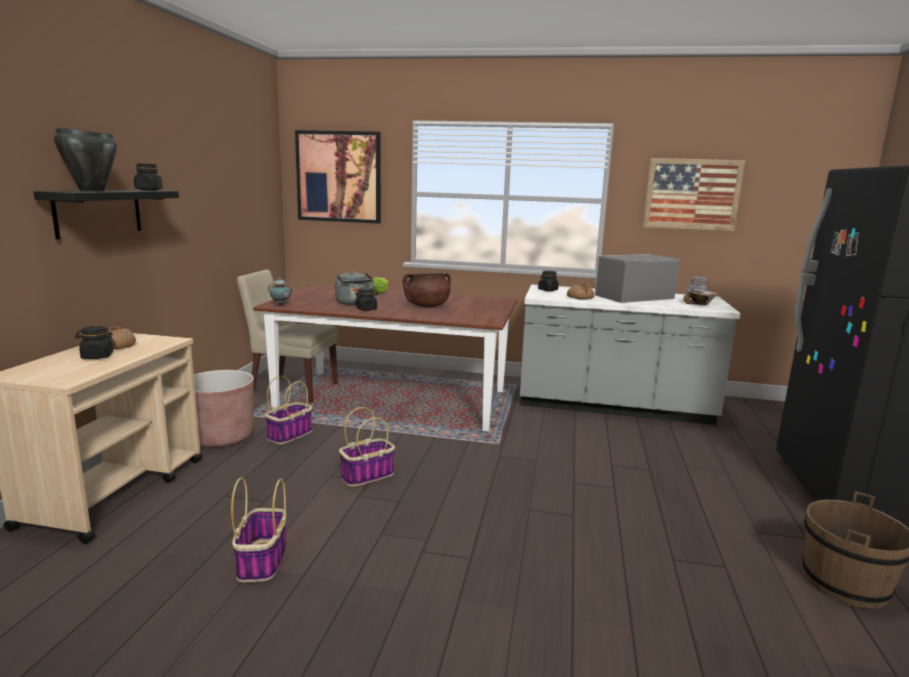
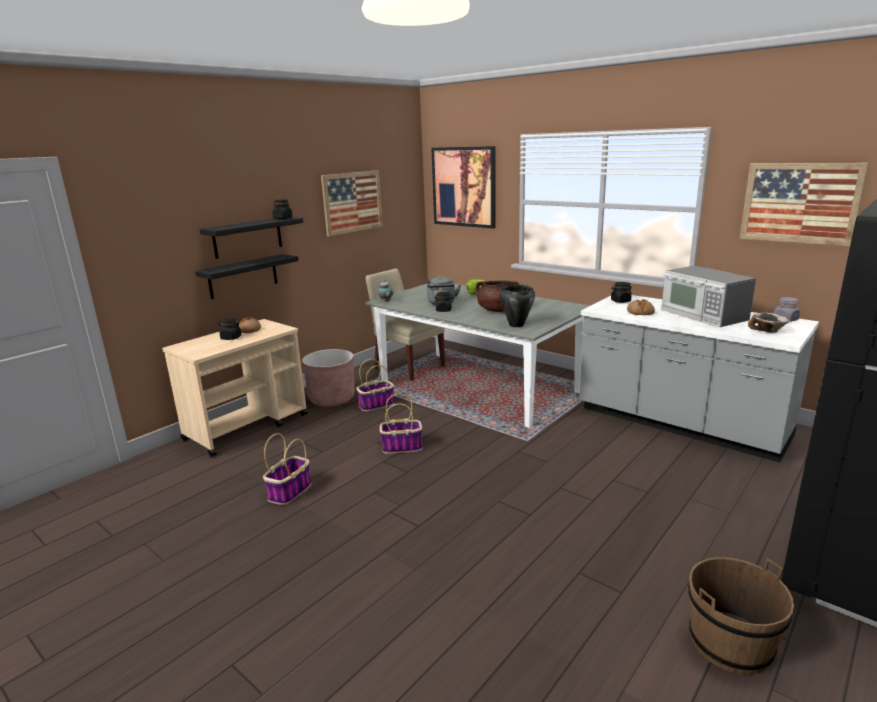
camera: 30 degrees right, 5 degrees up
black cooking pot [54,128,117,192] -> black cooking pot moved to [499,285,535,327]
brown dining table [253,285,517,431] -> grey dining table [366,284,590,428]
microwave [595,254,680,303] -> microwave turned 120 degrees counterclockwise [661,266,756,327]
none -> black shelf [195,254,299,299]
none -> picture [321,170,383,237]

